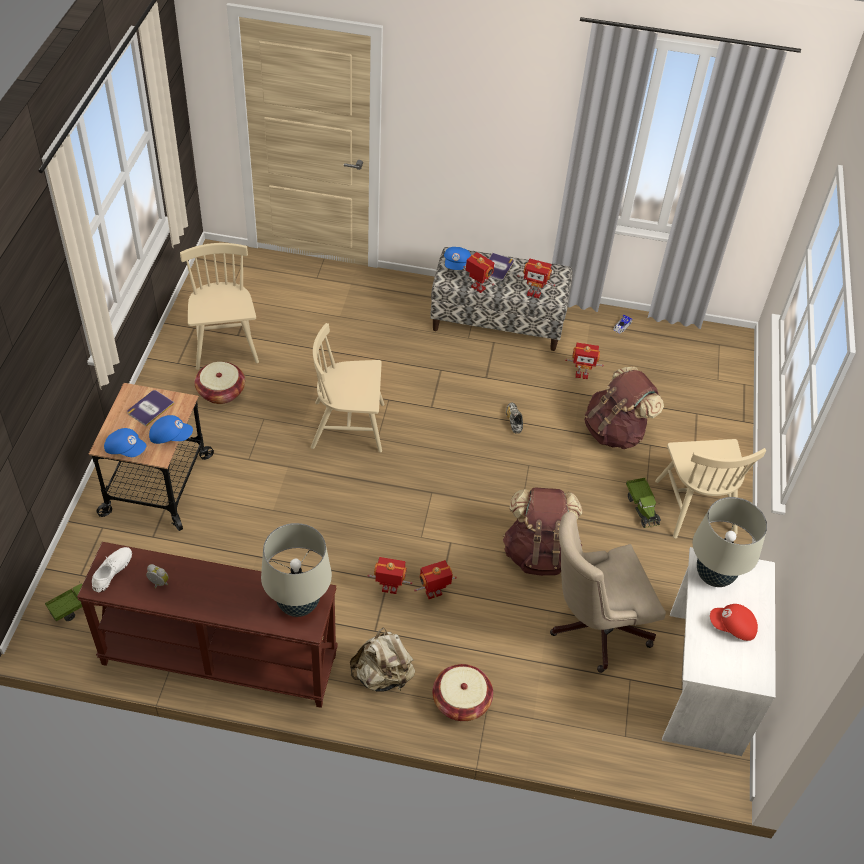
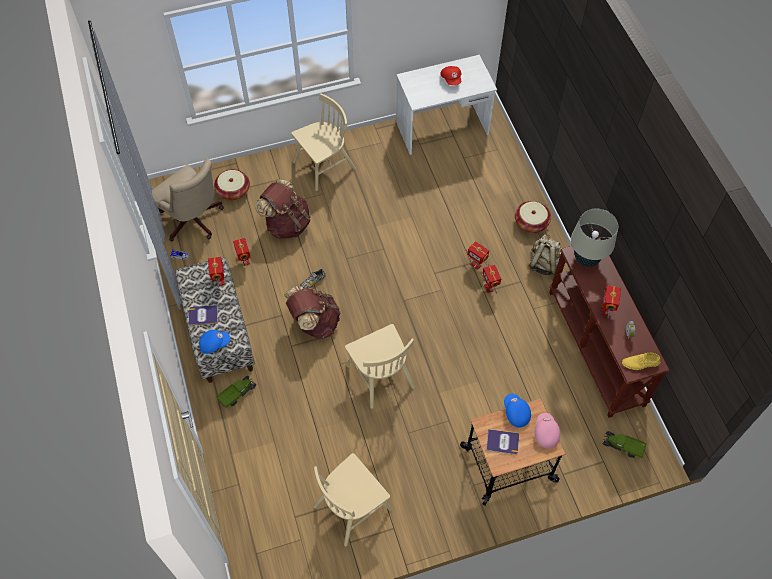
camera: 115 degrees left, 10 degrees up
white shoe [92,547,132,592] -> yellow shoe [622,353,661,370]
blue cap [104,428,146,457] -> pink cap [535,413,560,448]
basket [195,362,245,404] -> basket moved to [214,169,250,200]
toy robot [463,252,494,293] -> toy robot moved to [601,285,621,318]
brown backpack [503,488,582,576] -> brown backpack moved to [284,286,341,339]
beige office chair [550,512,666,673] -> beige office chair moved to [152,158,224,241]
toy truck [626,478,661,528] -> toy truck moved to [216,376,257,408]
beige table lamp [693,497,767,587] -> none

